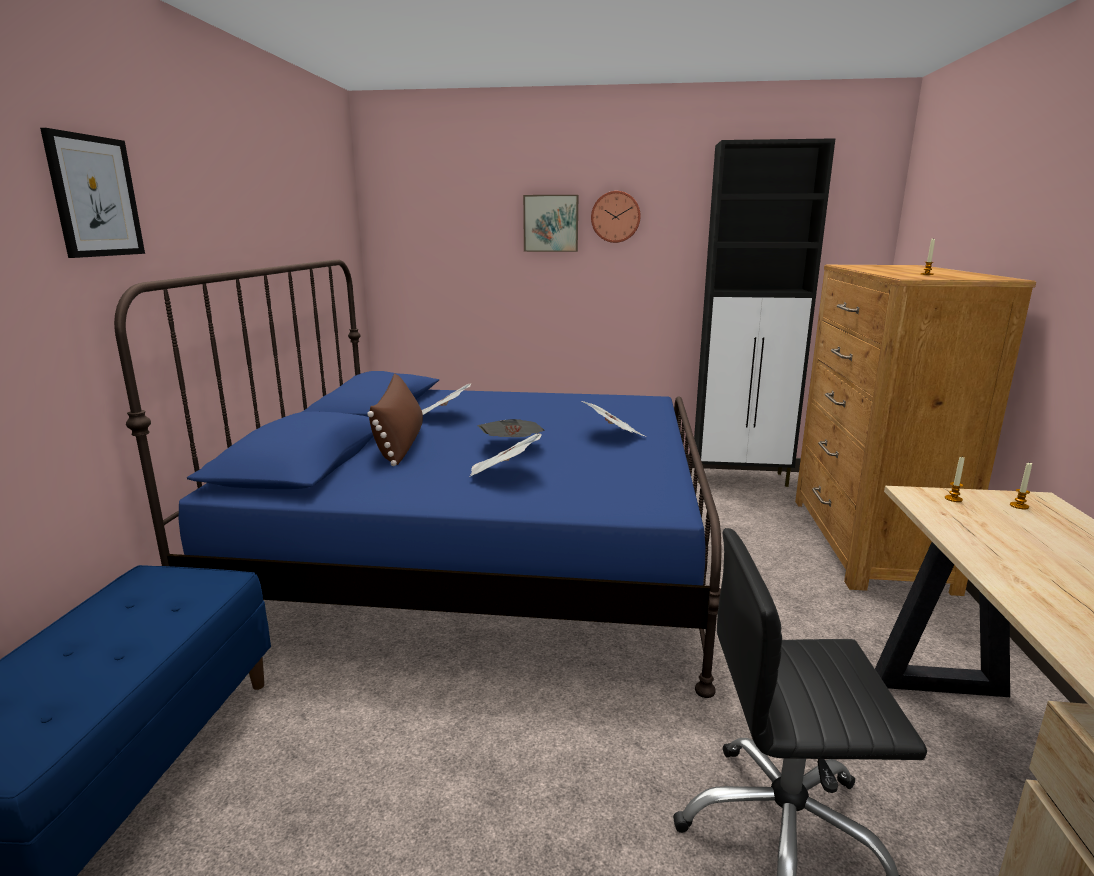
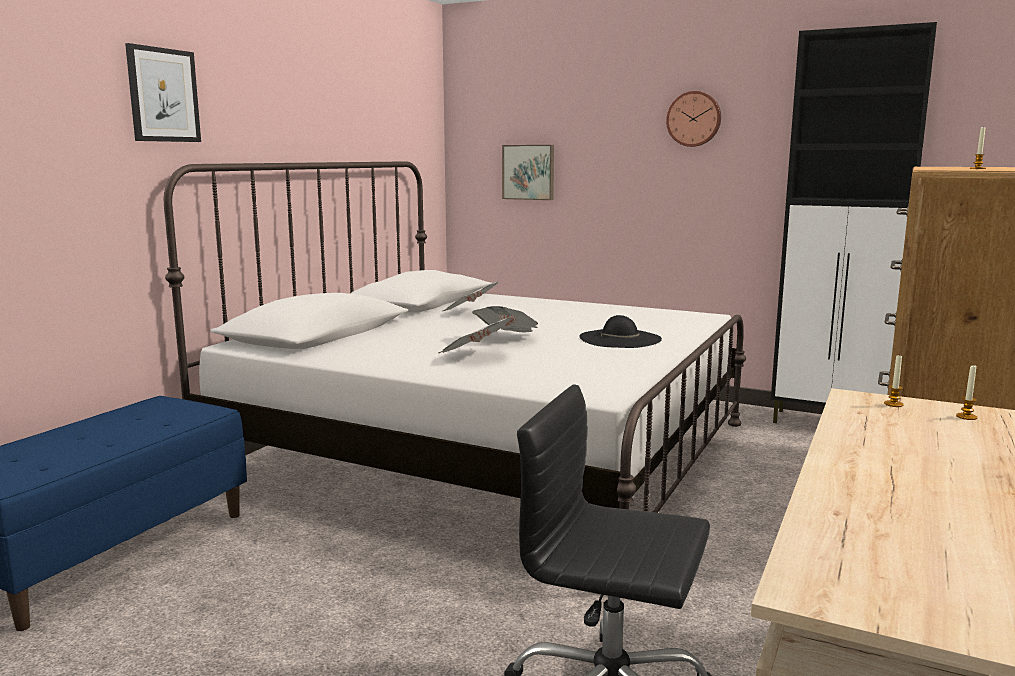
camera: 20 degrees right, 5 degrees down
blue bed [114,259,721,698] -> white bed [164,161,746,513]
brown pillow [367,373,423,466] -> none
picture [523,195,578,252] -> picture moved to [502,145,554,200]
newspaper [581,401,647,437] -> black hat [579,315,662,348]

